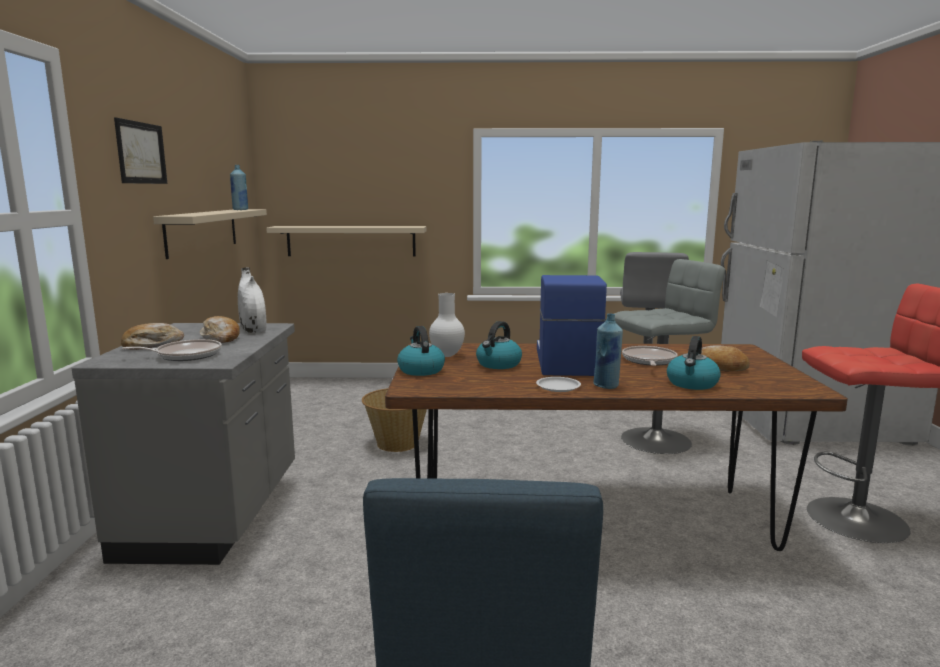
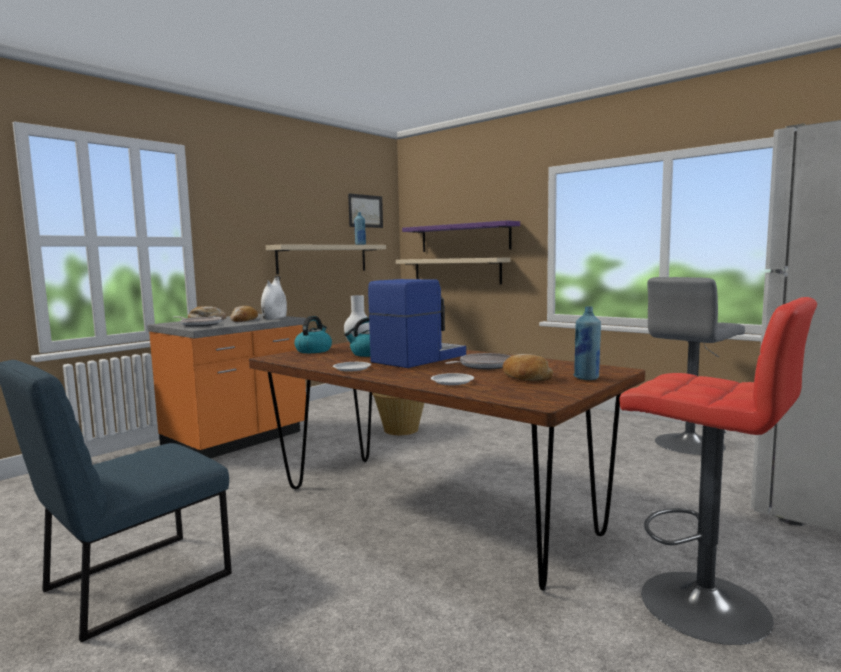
camera: 40 degrees right, 5 degrees down
grey counter [71,323,295,565] -> orange counter [147,314,306,459]
picture [114,118,167,184] -> picture moved to [348,193,383,228]
blue bottle [593,313,623,389] -> blue bottle moved to [574,306,601,380]
grey stool [614,259,725,454] -> none
kettle [667,336,720,390] -> white plate [431,373,474,385]
none -> purple shelf [402,220,520,252]

